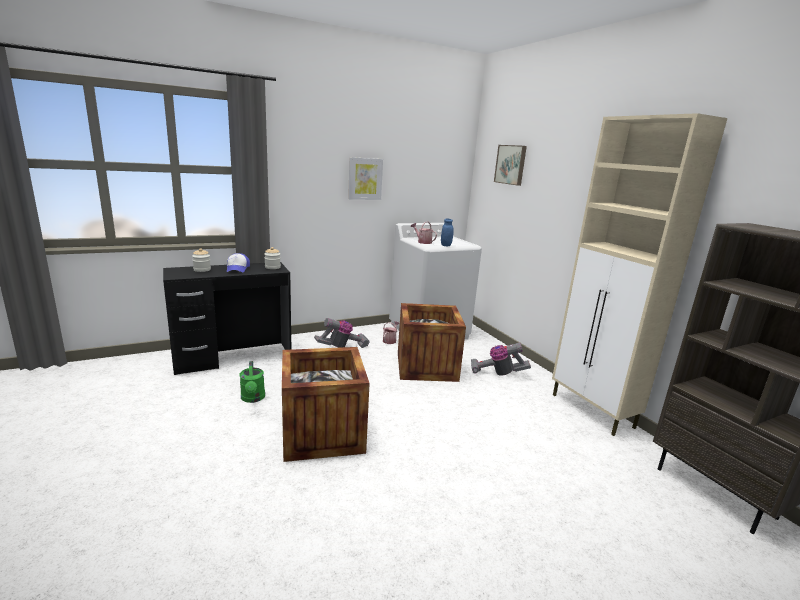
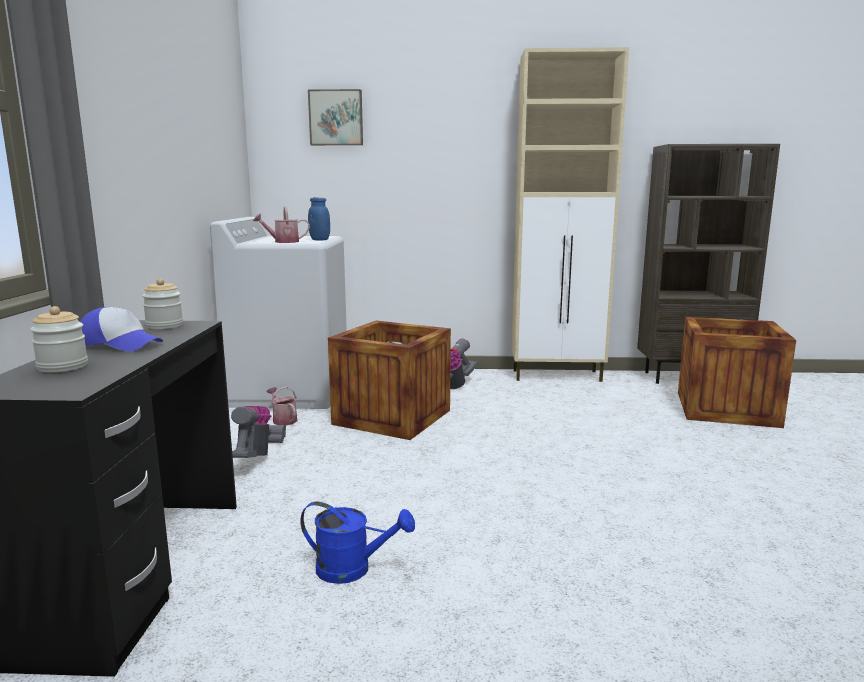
camera: 60 degrees left, 5 degrees down
green watering can [239,361,265,403] -> blue watering can [300,501,415,584]
crate [282,347,370,462] -> crate moved to [678,317,796,428]
picture [348,157,383,200] -> none

